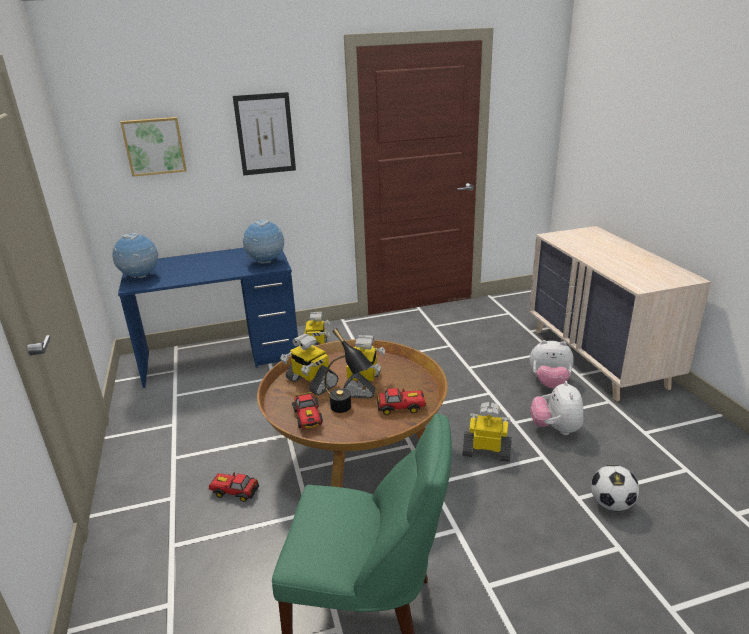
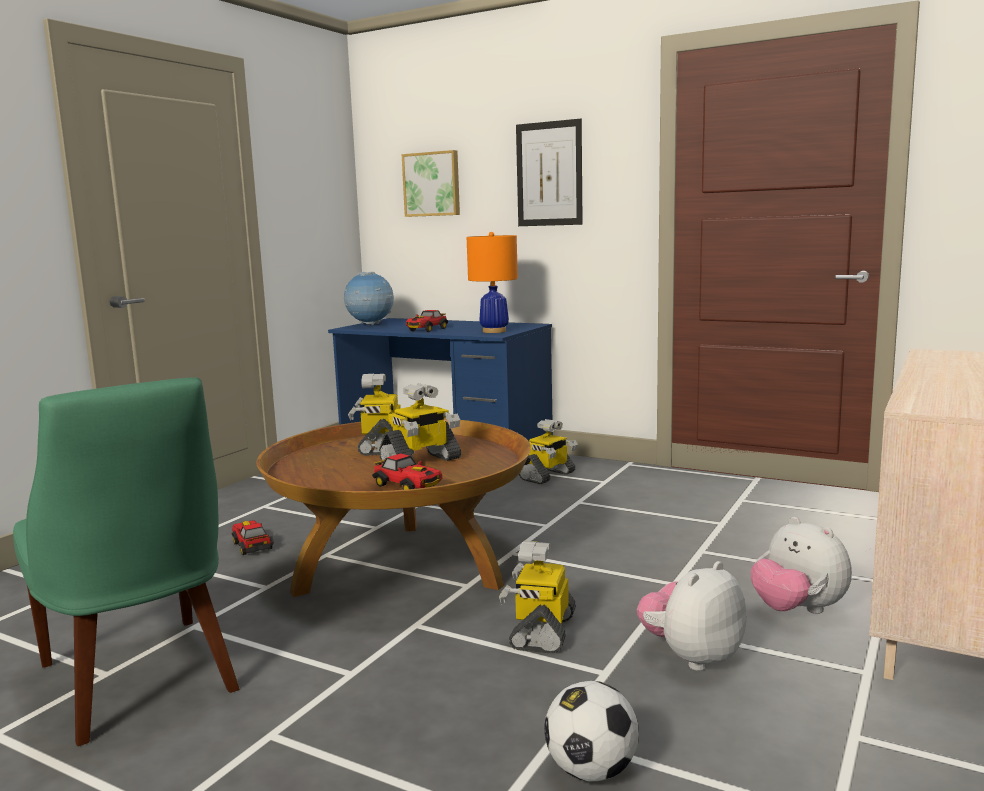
camera: 45 degrees right, 15 degrees down
globe [243,219,284,263] -> orange table lamp [467,232,518,333]
toy car [292,392,323,429] -> toy car moved to [406,310,448,332]
black table lamp [324,328,373,413] -> none
toy robot [463,402,512,462] -> toy robot turned 135 degrees counterclockwise [499,541,576,653]

